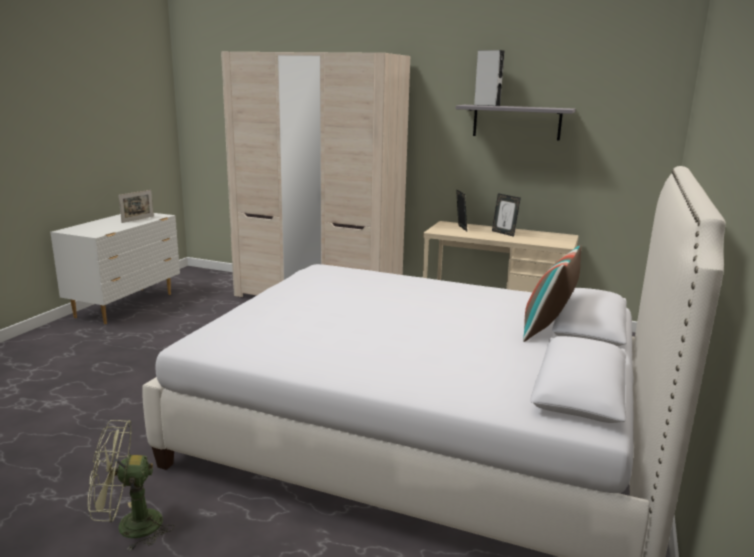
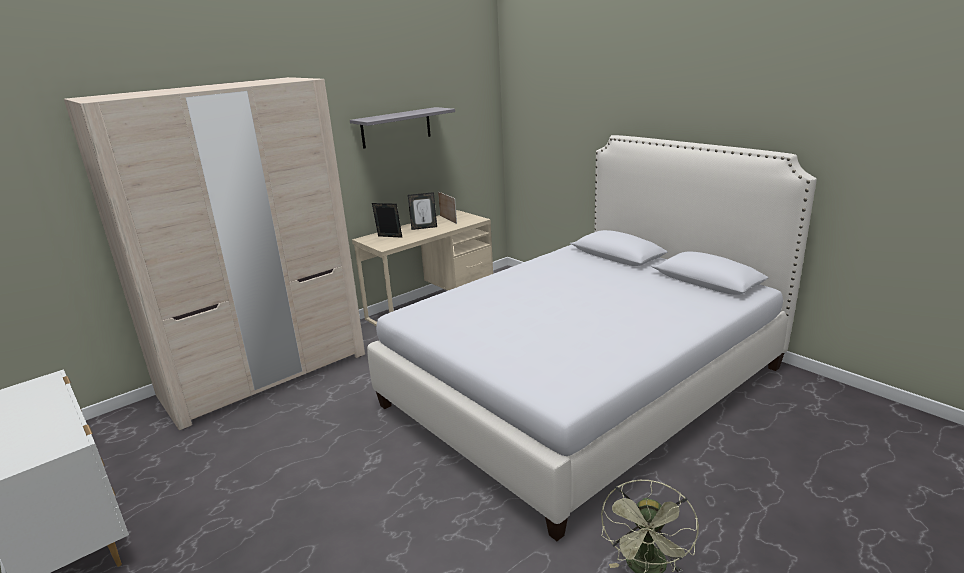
camera: 60 degrees left, 5 degrees up
picture frame [119,190,154,223] -> picture frame moved to [438,191,457,224]
grey speaker [474,50,504,106] -> none
pillow [523,245,582,342] -> none

